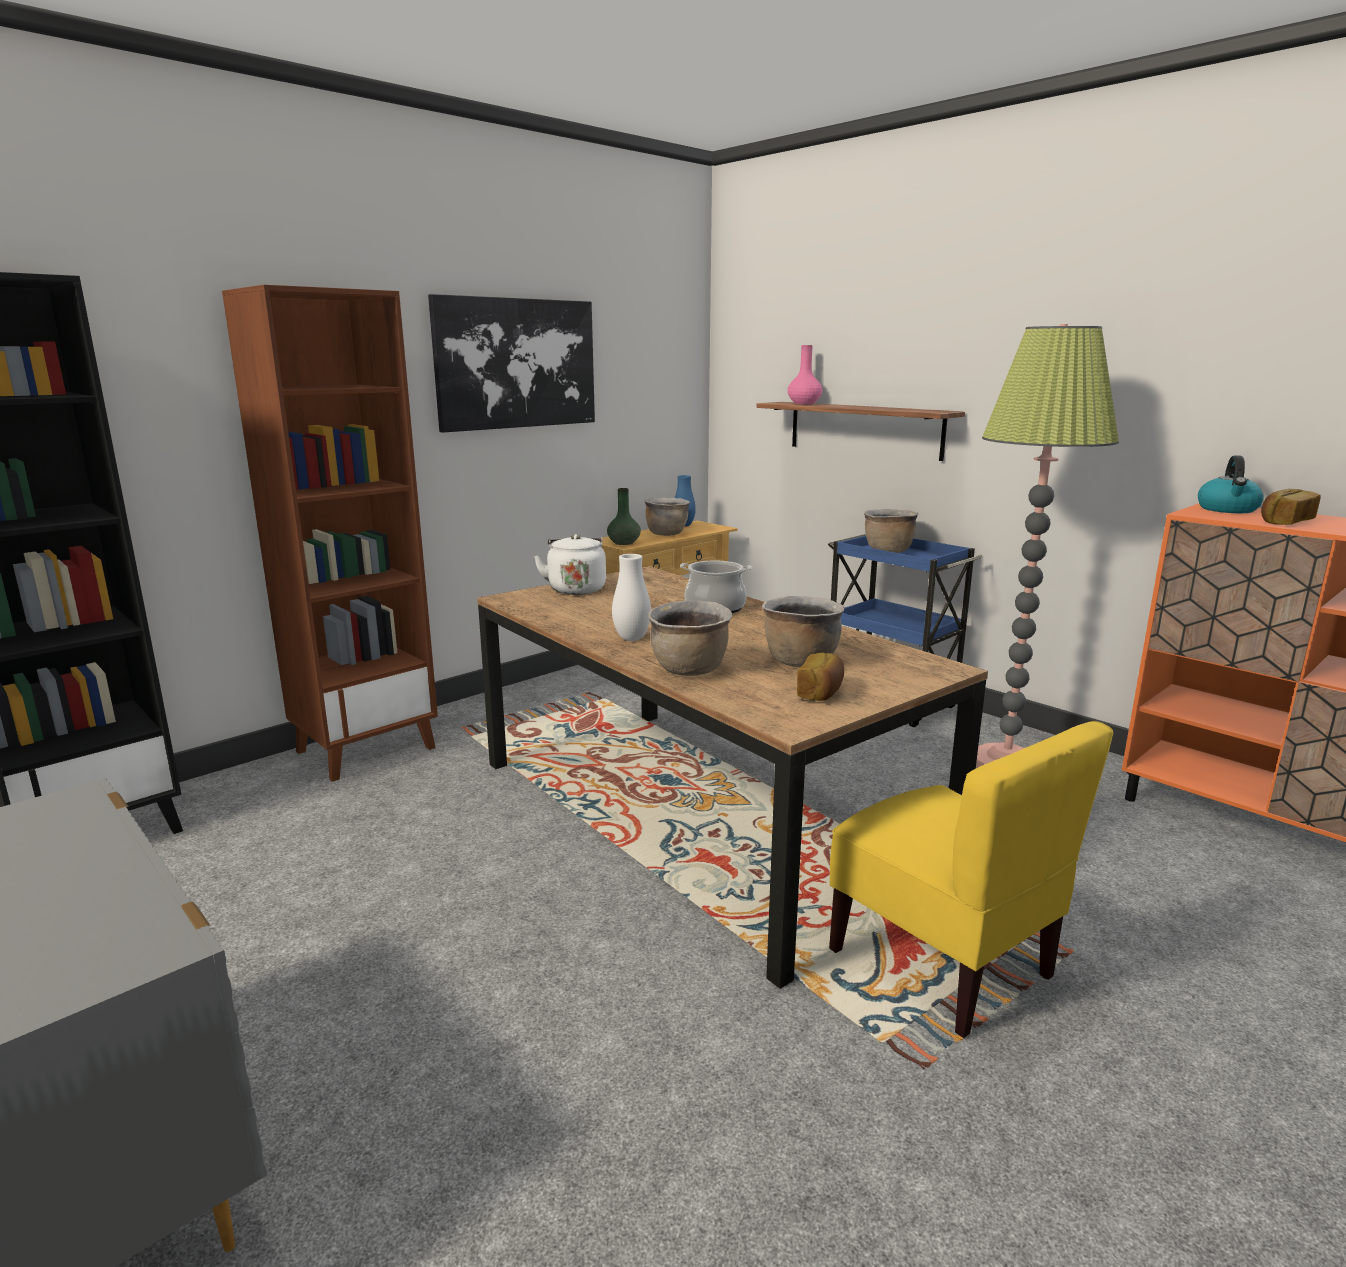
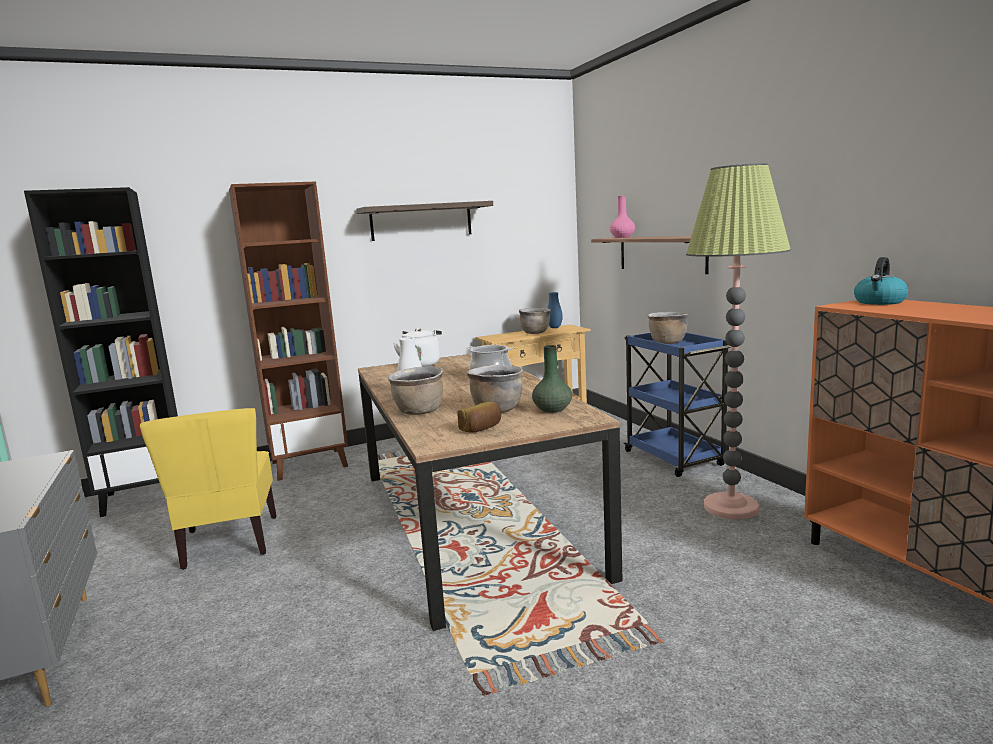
camera: 20 degrees right, 5 degrees down
picture [428,294,595,433] -> shelf [356,201,493,241]
green vase [607,488,641,545] -> green vase moved to [532,345,572,413]
yellow chair [829,721,1113,1038] -> yellow chair moved to [140,408,276,570]
bread [1261,489,1321,525] -> none

